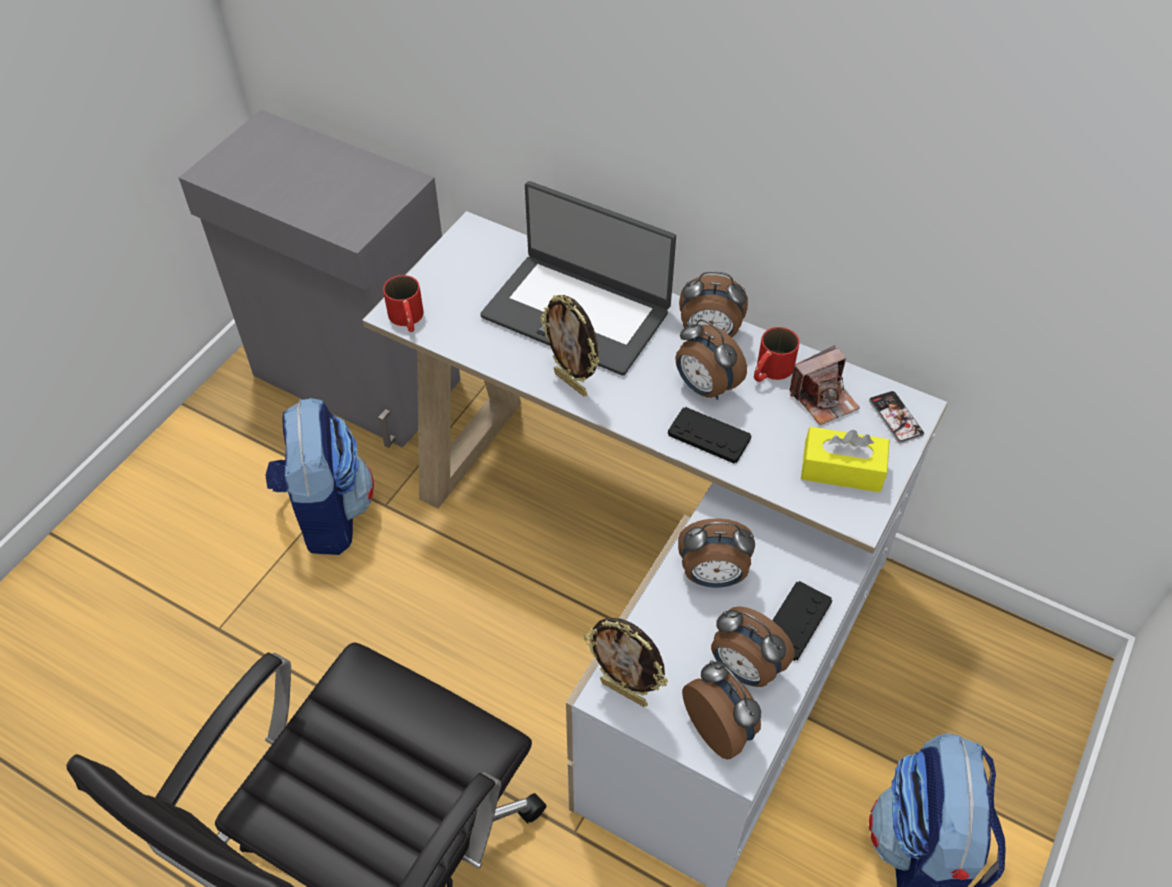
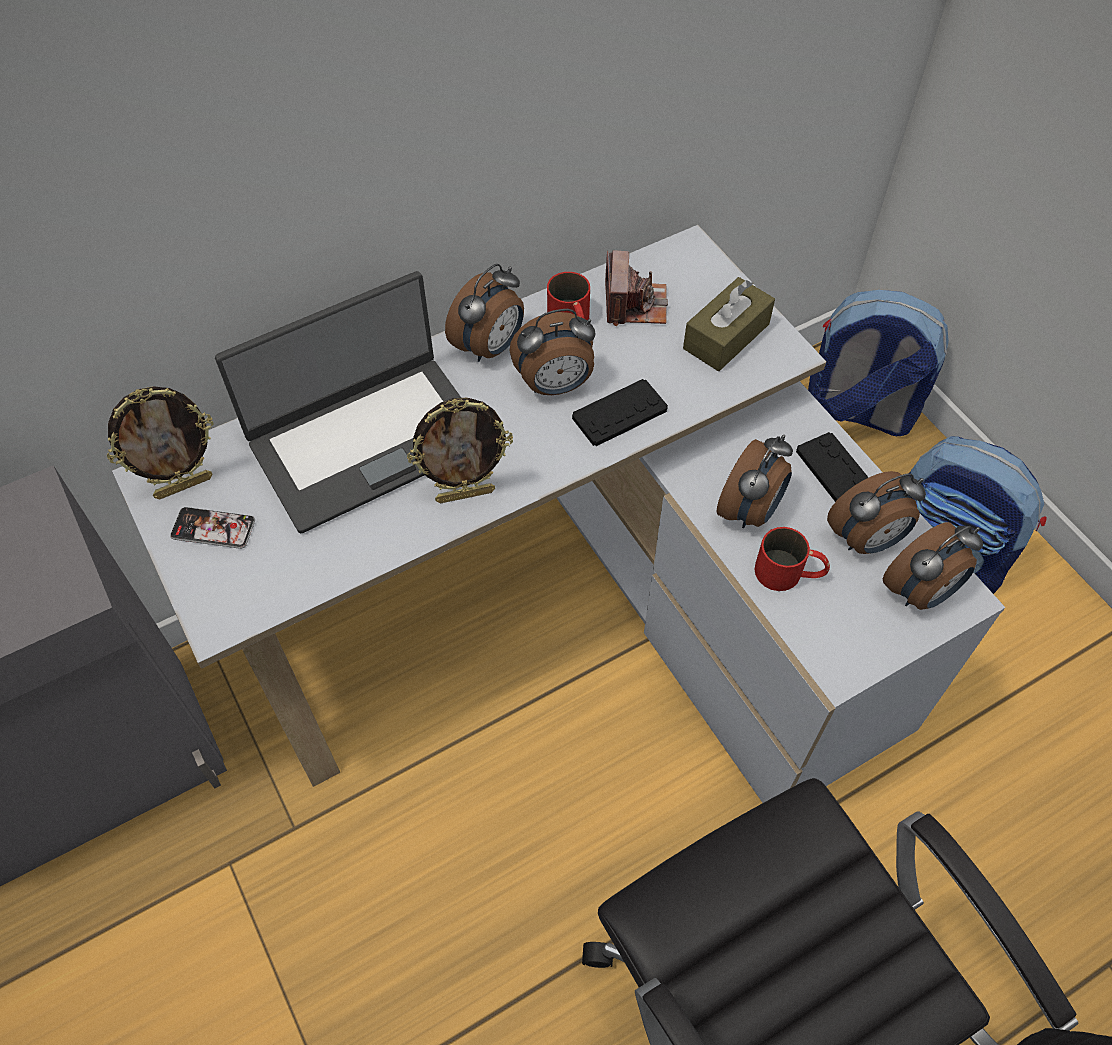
camera: 60 degrees left, 5 degrees up
backpack [265,398,374,555] -> backpack moved to [808,290,949,436]
red mug [383,275,424,332] -> red mug moved to [754,527,830,591]
picture frame [584,618,668,707] -> picture frame moved to [107,386,214,499]
alarm clock [682,660,761,759] -> alarm clock turned 150 degrees clockwise [883,522,983,610]
yellow tissue box [801,427,889,492] -> brown tissue box [683,277,775,371]
phone [869,391,924,444] -> phone moved to [170,507,255,549]

